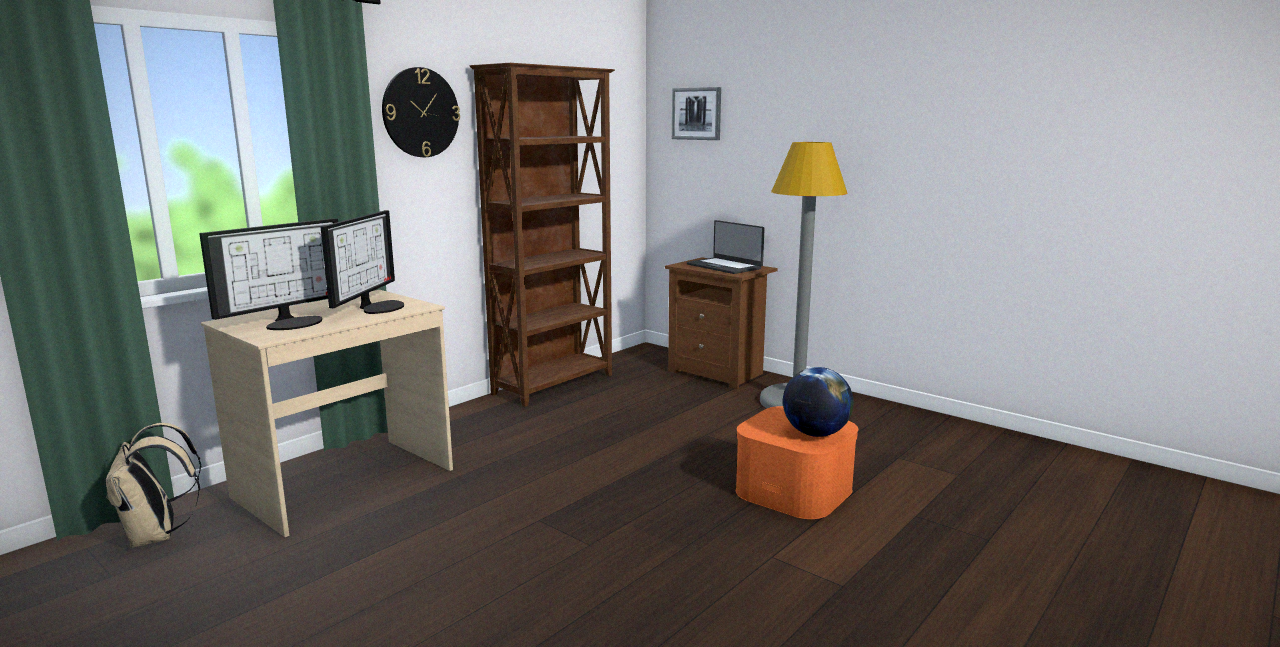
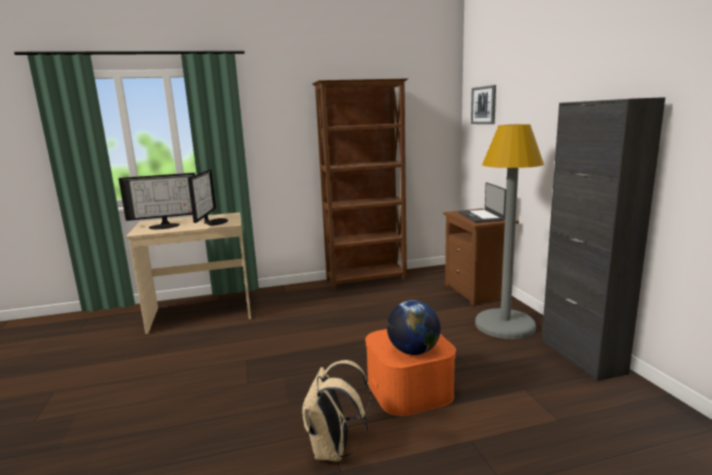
camera: 35 degrees right, 0 degrees up
beige backpack [106,423,202,548] -> beige backpack moved to [302,360,372,462]
monitor [321,210,404,314] -> monitor turned 45 degrees counterclockwise [188,170,228,226]
wall clock [382,67,460,157] -> none
none -> black cabinet [542,97,665,381]

